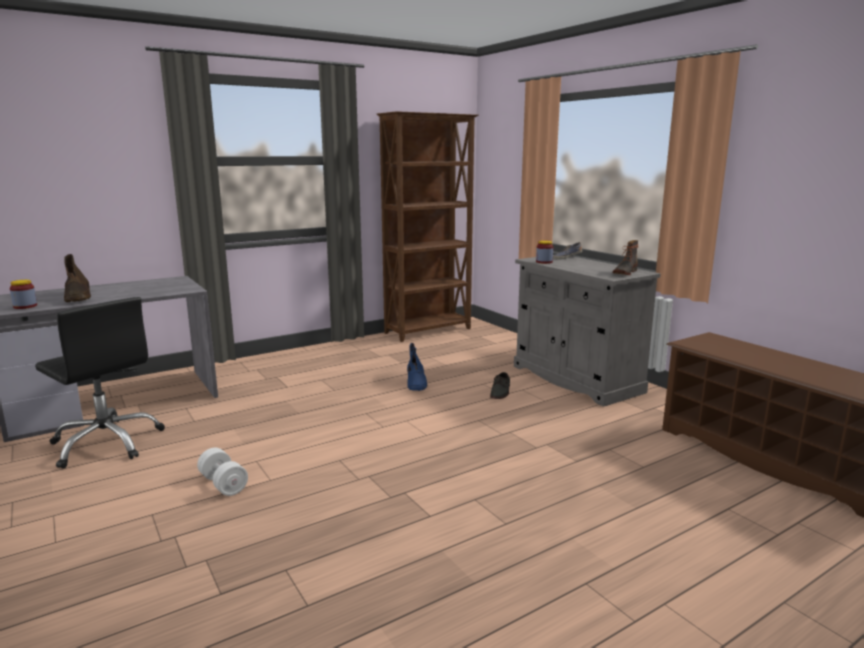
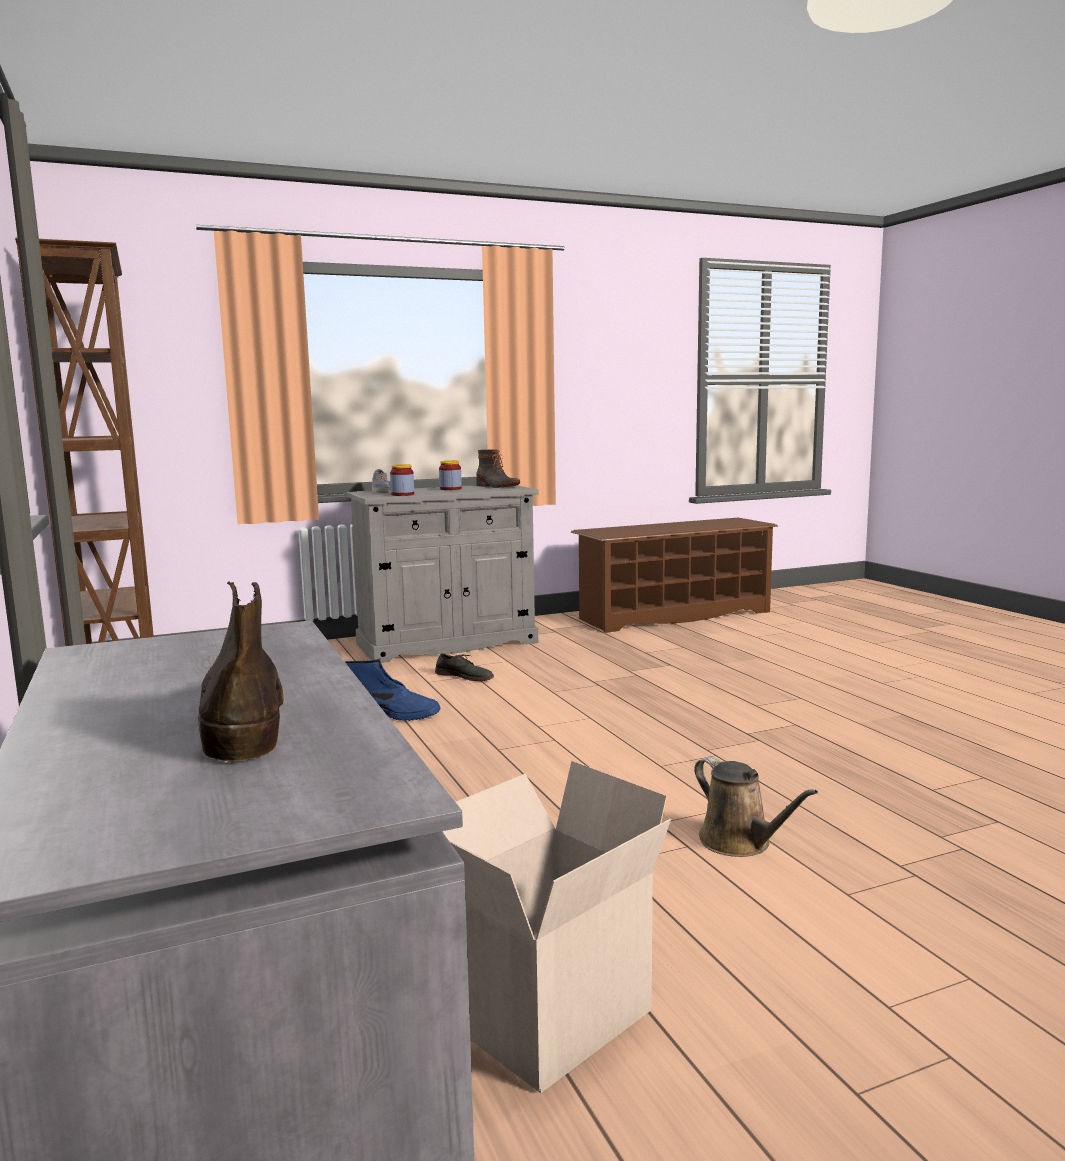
camera: 80 degrees left, 5 degrees down
jar [10,280,37,309] -> jar moved to [439,461,462,490]
black office chair [35,297,165,469] -> cardboard box [442,761,671,1093]
brown boot [64,254,91,302] -> brown boot turned 90 degrees counterclockwise [198,581,283,764]
white dumbbell [197,448,248,496] -> brown watering can [694,757,818,857]

